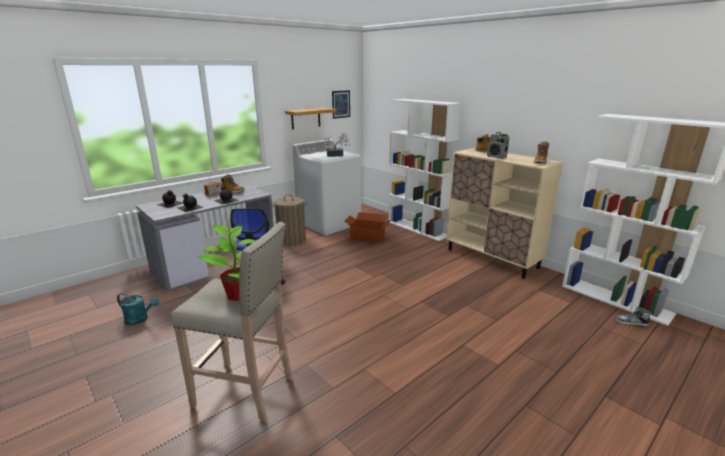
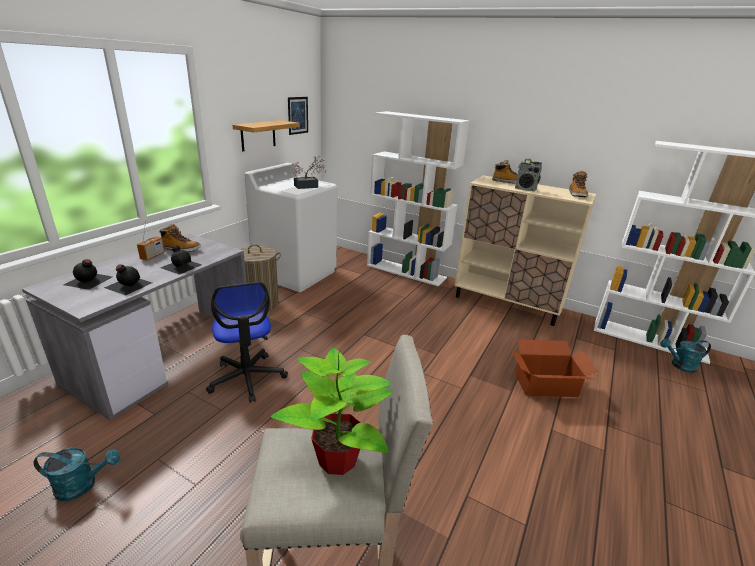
camera: 20 degrees left, 5 degrees up
cardboard box [344,212,391,243] -> cardboard box moved to [511,339,598,397]
shoe [616,307,653,326] -> turquoise watering can [660,339,711,373]

